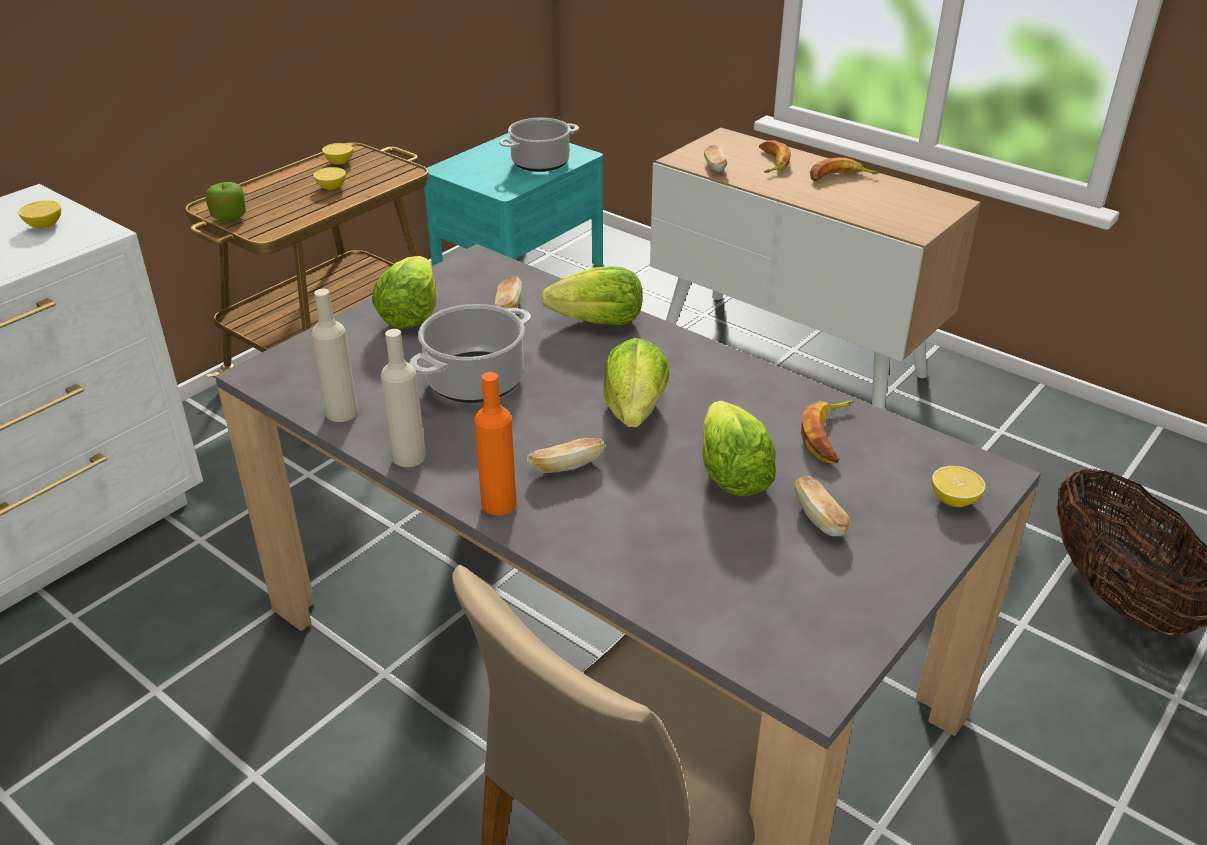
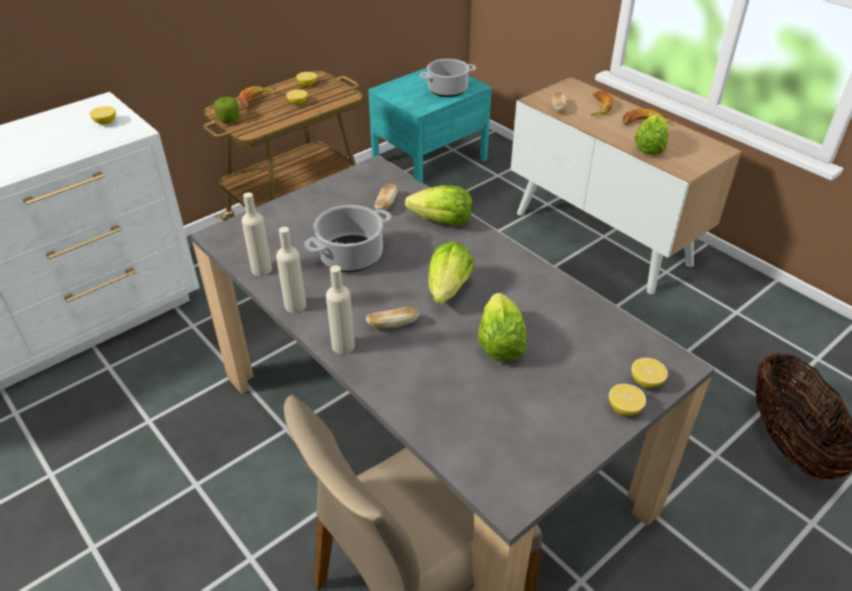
camera: 10 degrees right, 5 degrees up
lettuce [372,256,437,328] -> lettuce moved to [634,115,669,155]
orange bottle [474,372,517,516] -> beige bottle [326,265,355,354]
bread [795,476,851,536] -> none
banana [801,401,854,463] -> banana moved to [239,86,276,108]
none -> lemon [609,384,646,416]

